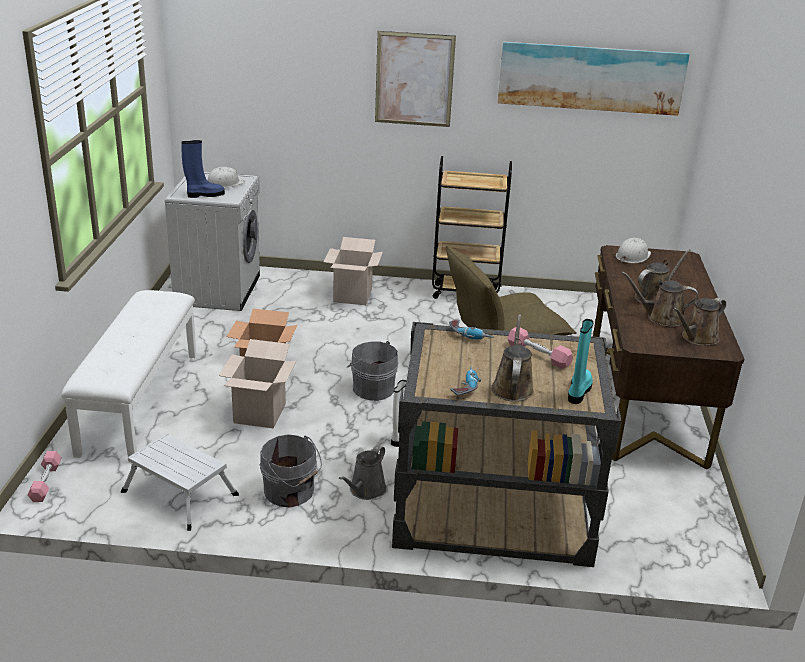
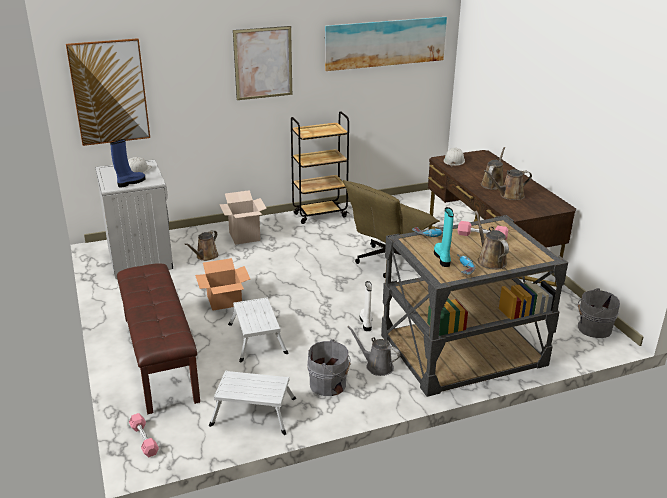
camera: 25 degrees left, 0 degrees up
white bench [61,290,197,458] -> brown bench [117,263,200,414]
cardboard box [218,339,297,428] -> white step ladder [228,297,289,362]
grey watering can [339,445,387,500] -> grey watering can turned 120 degrees clockwise [347,326,400,376]
grey bucket [347,341,398,401] -> grey bucket moved to [578,288,620,338]
turquoise boot [568,319,593,404] -> turquoise boot moved to [434,207,454,267]
brown watering can [673,298,726,345] -> brown watering can moved to [185,230,219,261]
none -> picture [66,38,150,146]

